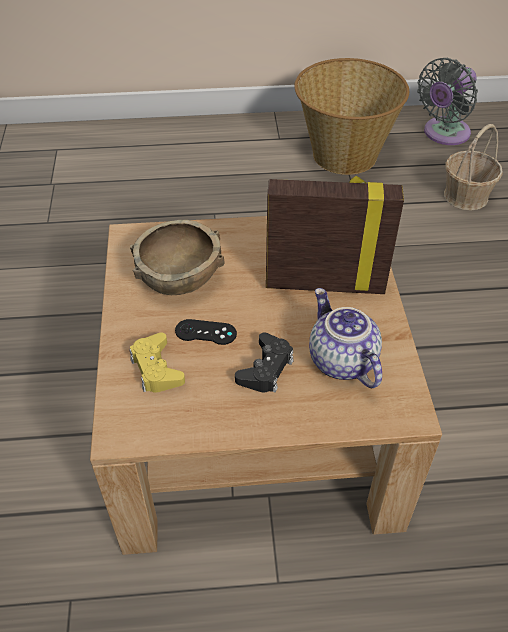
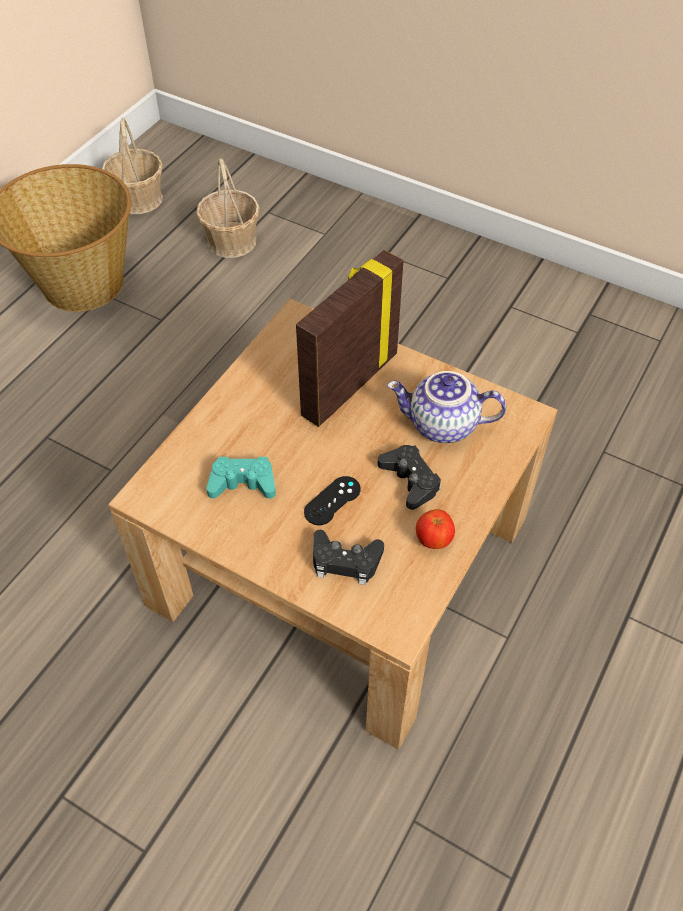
camera: 55 degrees left, 5 degrees up
yellow game controller [129,332,185,393] -> black game controller [313,530,384,585]
brown bowl [130,220,225,295] -> turquoise game controller [206,457,276,499]
grey fan [417,58,478,145] -> basket [102,118,163,214]
none -> apple [416,509,455,549]

